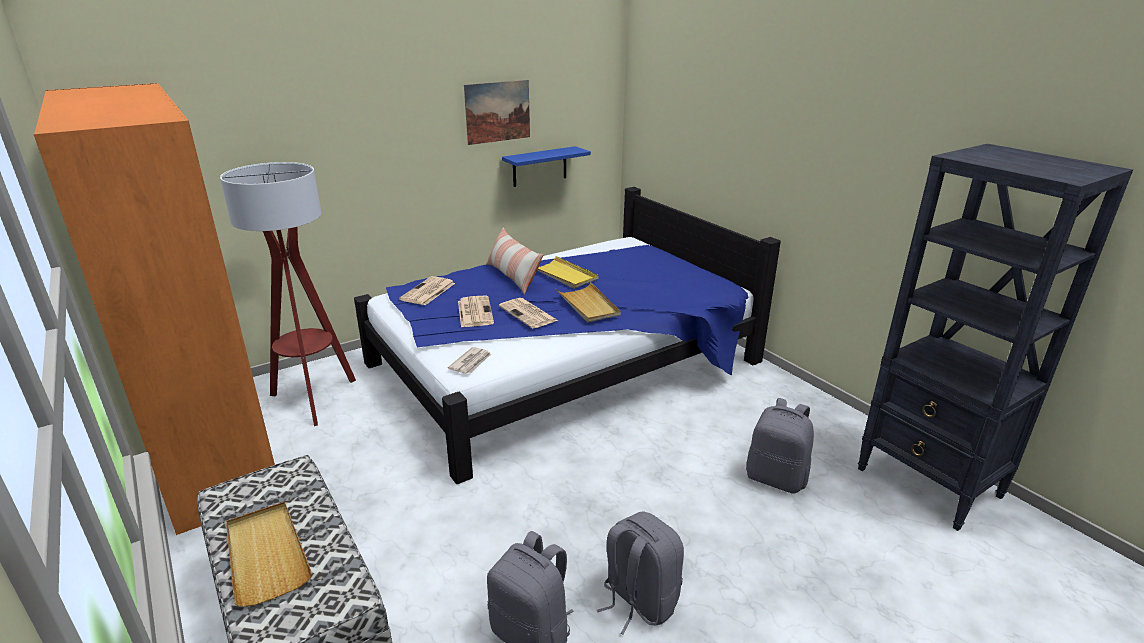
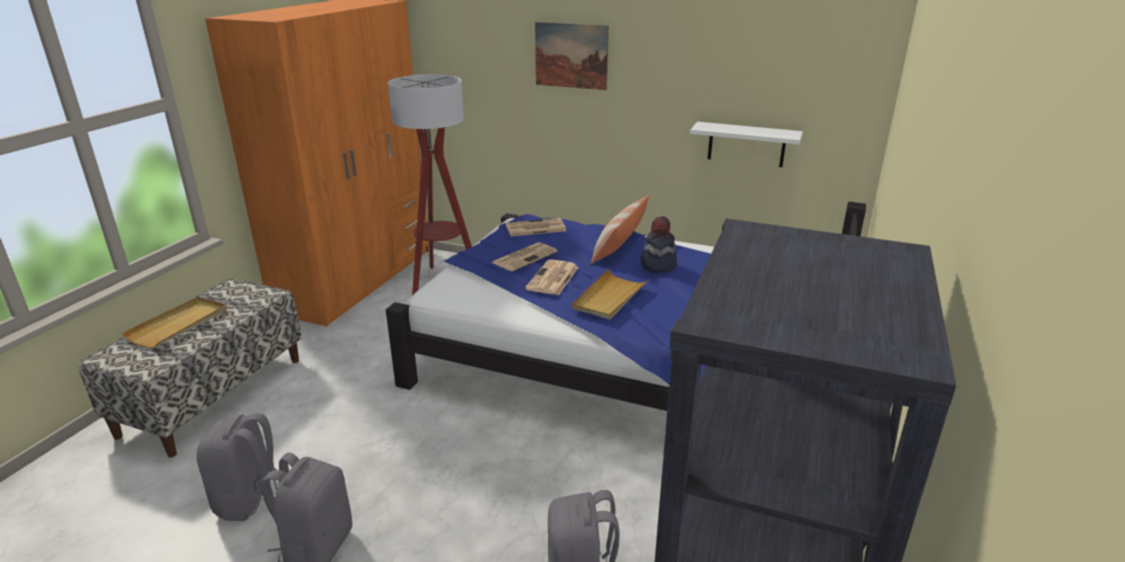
camera: 55 degrees right, 0 degrees up
newspaper [448,347,491,374] -> none
picture [464,80,530,145] -> picture moved to [535,22,609,90]
blue shelf [502,146,591,187] -> white shelf [690,122,803,167]
yellow tray [537,256,599,289] -> hat [641,216,677,273]

